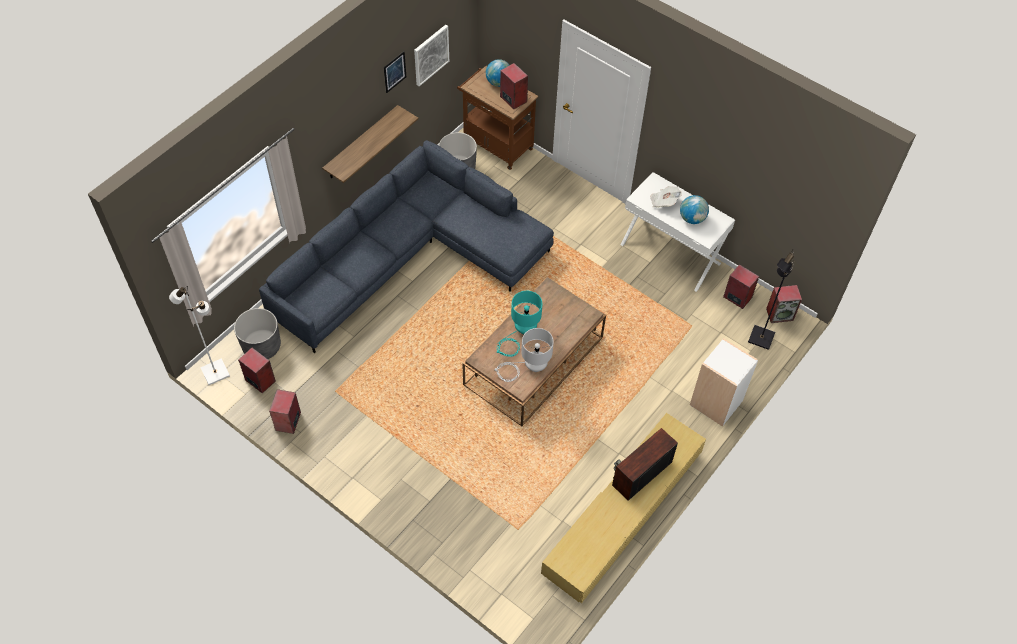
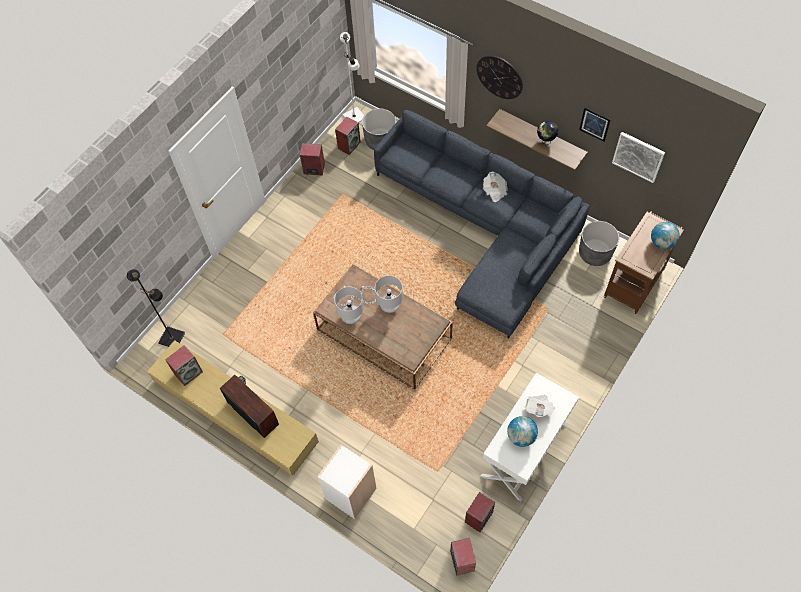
camera: 90 degrees right, 5 degrees up
turquoise table lamp [497,291,542,357] -> grey table lamp [361,275,403,313]
speaker [500,63,528,109] -> speaker moved to [165,345,203,386]
black floor lamp [748,249,794,350] -> black floor lamp moved to [127,269,185,347]
none -> wall clock [476,55,523,99]
none -> newspaper [483,171,507,202]
none -> globe [537,121,558,145]

